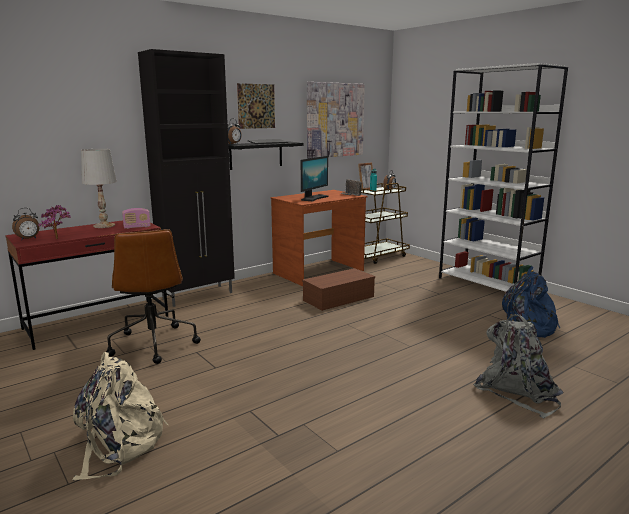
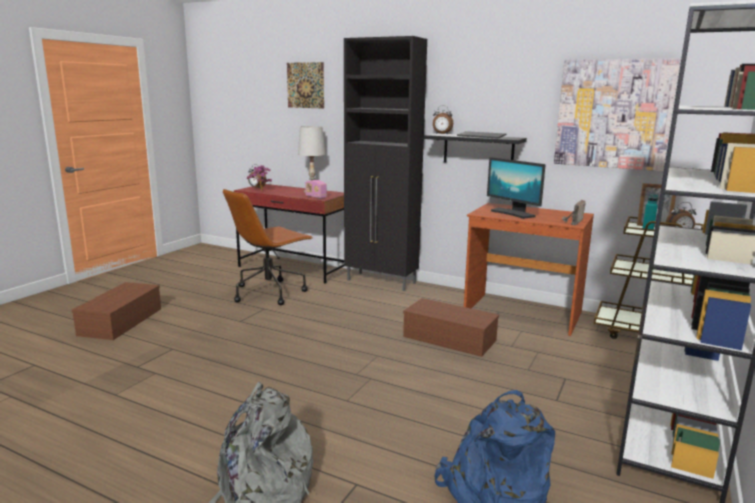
camera: 65 degrees right, 0 degrees up
beige backpack [73,352,168,480] -> brown storage box [72,282,161,340]
picture [237,83,275,129] -> picture moved to [287,62,324,109]
monitor [301,156,328,201] -> monitor turned 45 degrees clockwise [487,157,546,219]

